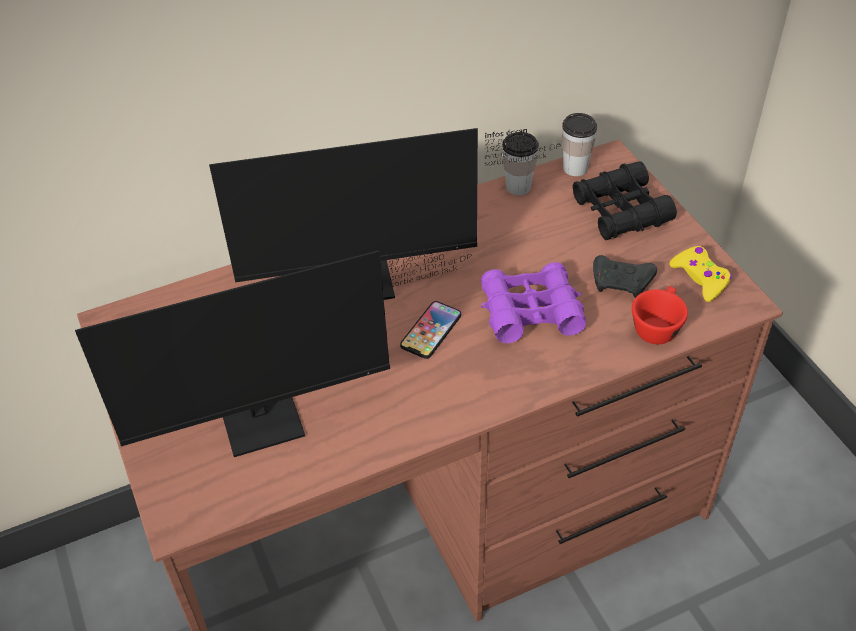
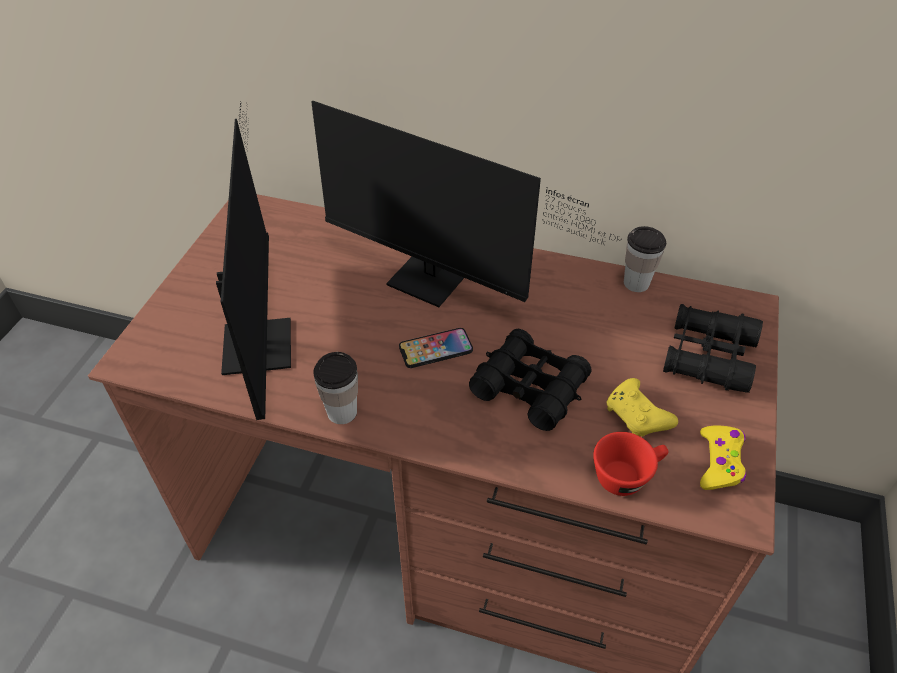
camera: 40 degrees right, 0 degrees up
monitor [75,244,471,457] -> monitor turned 120 degrees counterclockwise [216,100,291,420]
purple binoculars [481,262,586,343] -> black binoculars [469,329,592,431]
cup [562,113,597,176] -> cup moved to [313,352,358,424]
black game controller [593,255,657,298] -> yellow game controller [607,378,678,437]

